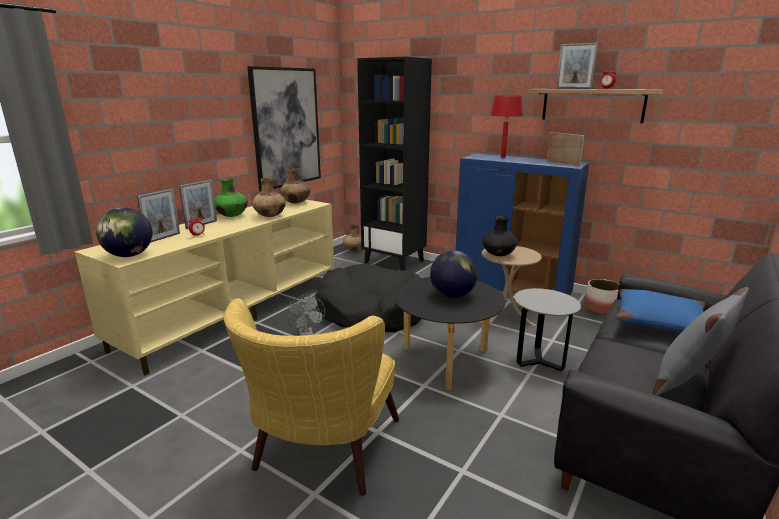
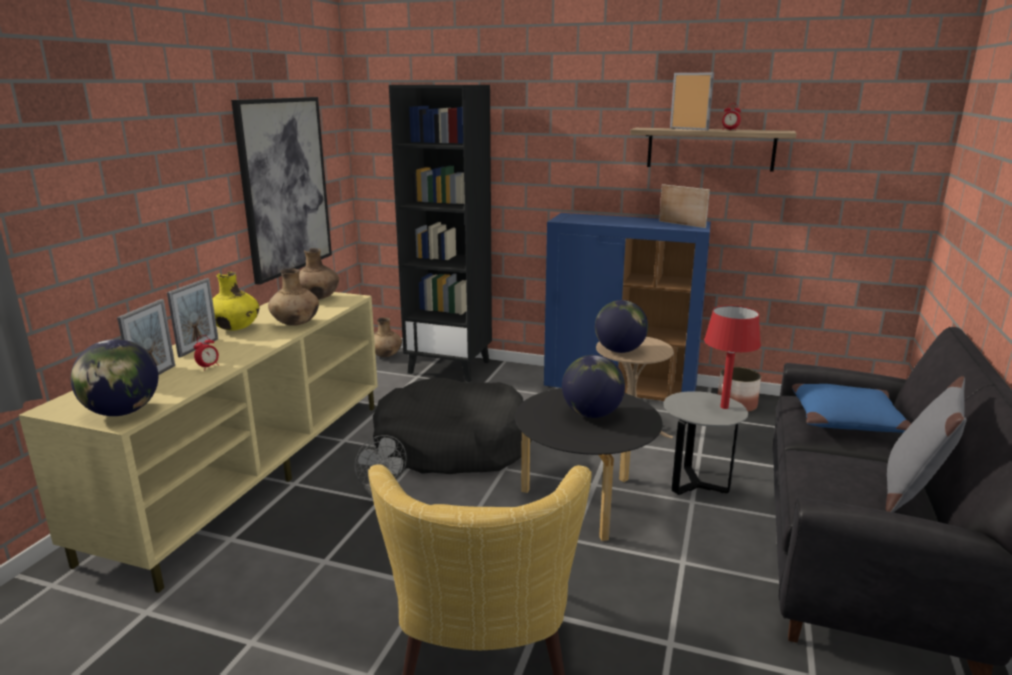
camera: 15 degrees left, 0 degrees up
green vase [214,178,248,217] -> yellow vase [212,272,259,331]
black vase [482,216,517,256] -> globe [595,300,648,353]
red table lamp [491,96,523,158] -> red table lamp moved to [704,305,761,409]
picture frame [556,43,598,89] -> picture frame turned 150 degrees counterclockwise [670,72,714,130]

